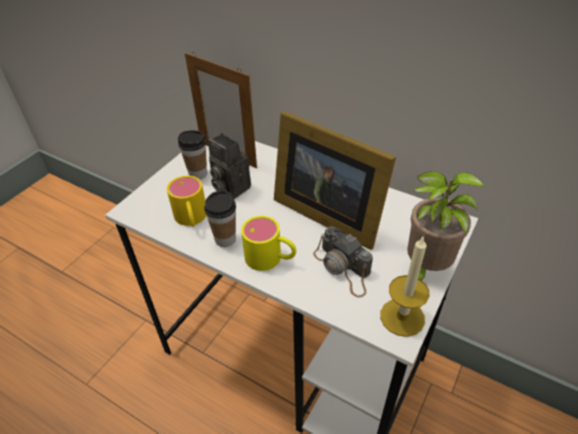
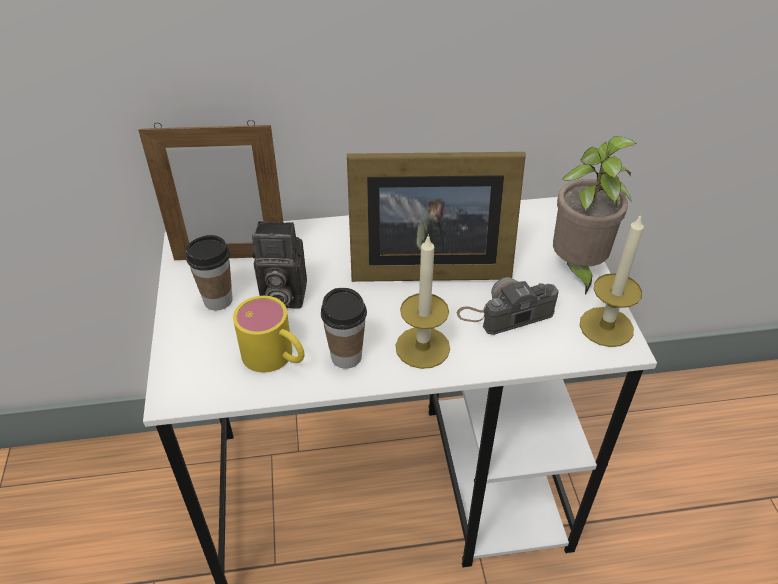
camera: 40 degrees left, 0 degrees up
yellow mug [241,216,296,271] -> candle [396,234,450,369]
camera [313,227,373,297] -> camera turned 150 degrees clockwise [456,277,559,335]

